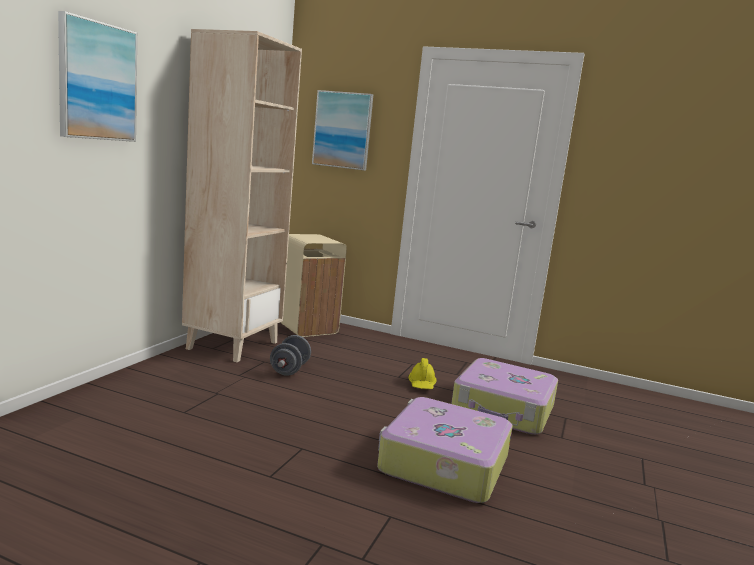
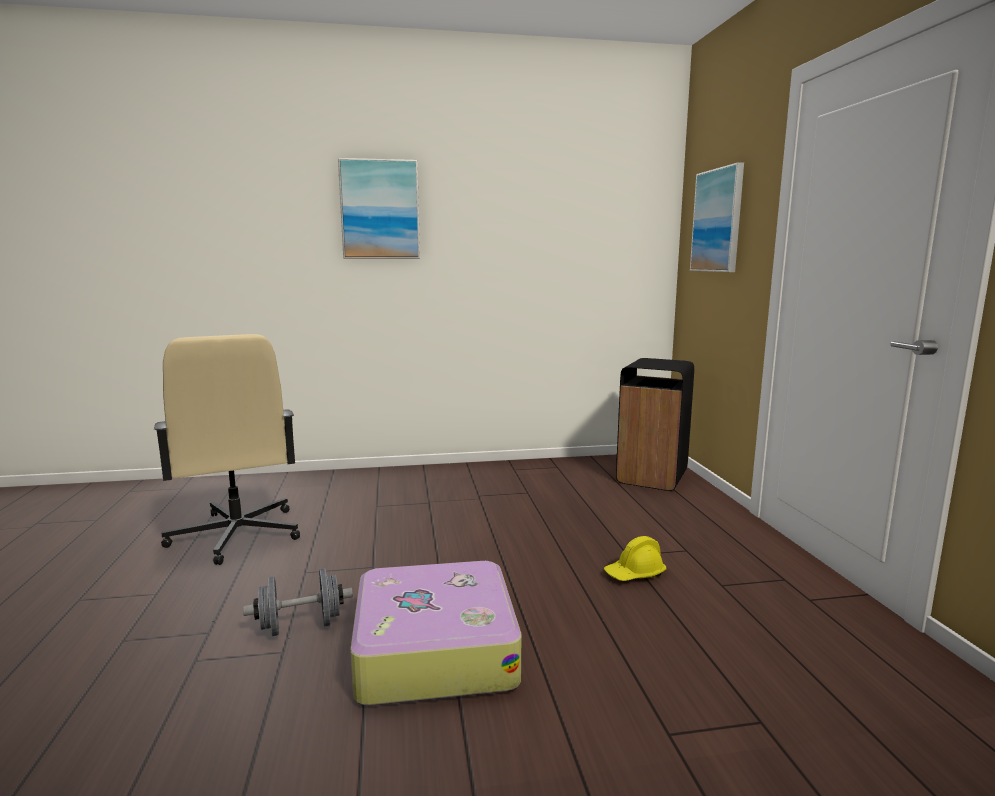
camera: 60 degrees right, 0 degrees up
beige bookcase [182,29,302,362] -> none
grey dumbbell [270,335,311,376] -> grey dumbbell moved to [243,568,353,636]
beige trash can [280,234,347,337] -> black trash can [616,358,694,491]
suitcase [451,358,558,435] -> none
none -> beige office chair [154,334,300,565]

